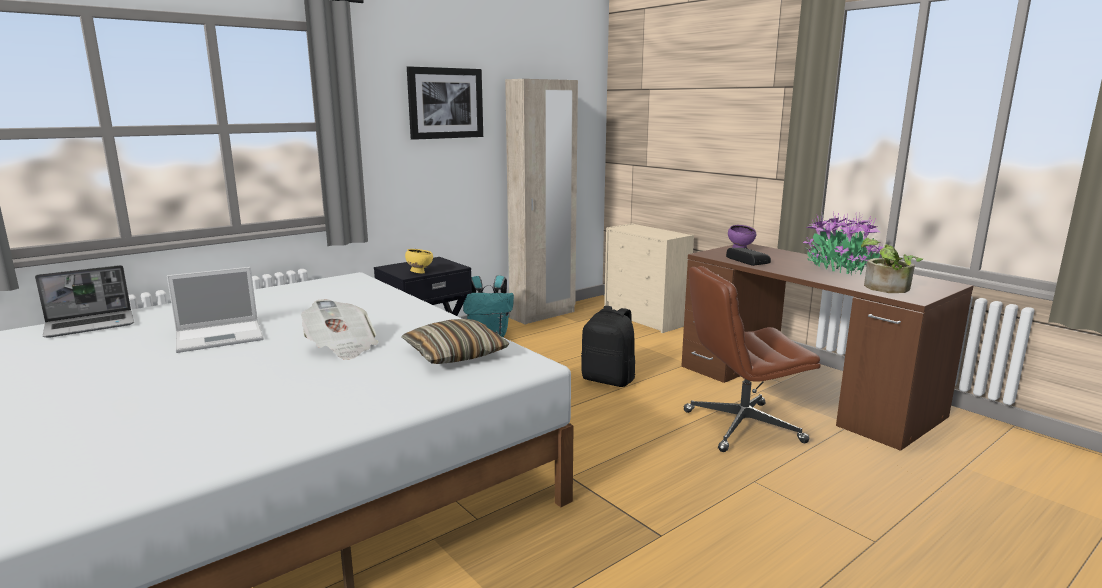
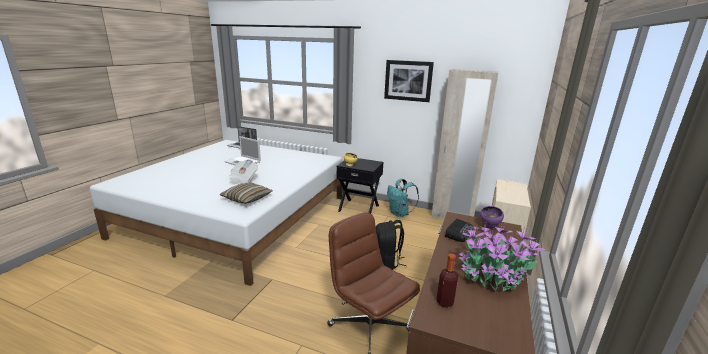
camera: 60 degrees right, 5 degrees up
potted plant [861,238,923,293] -> bottle [436,254,458,308]

